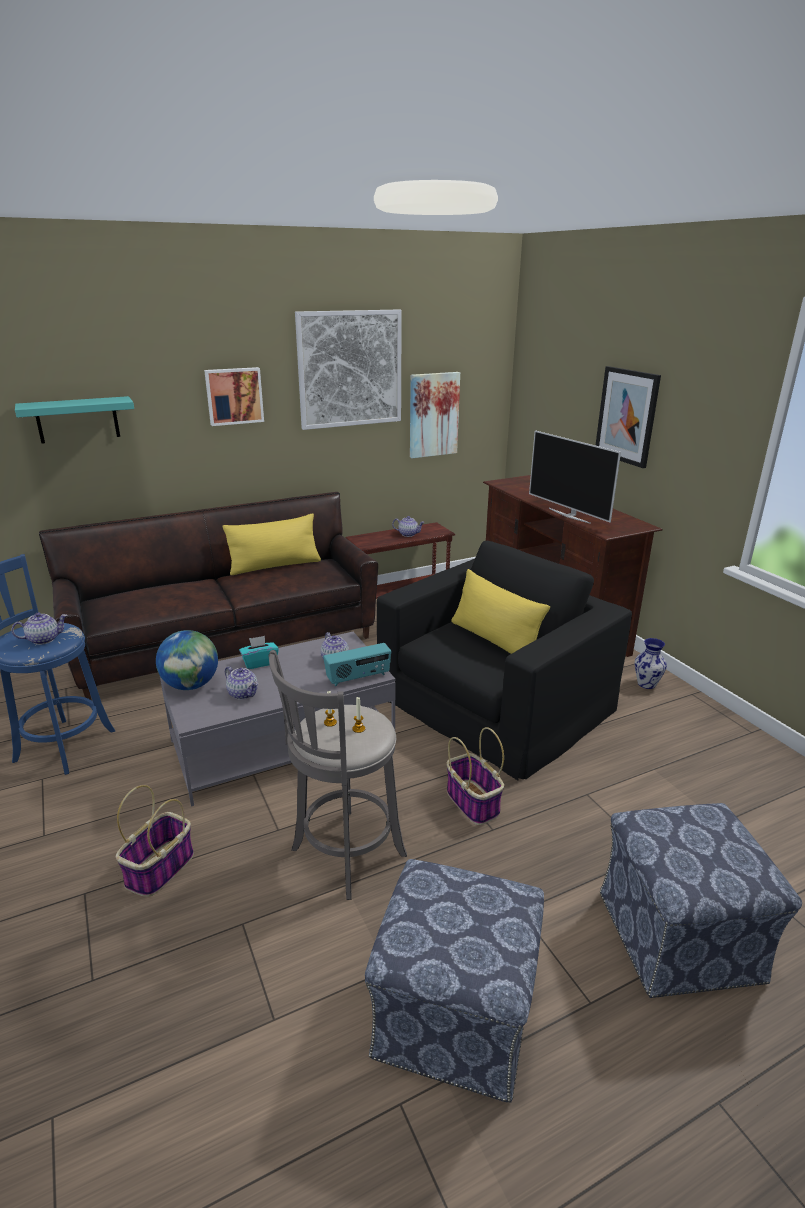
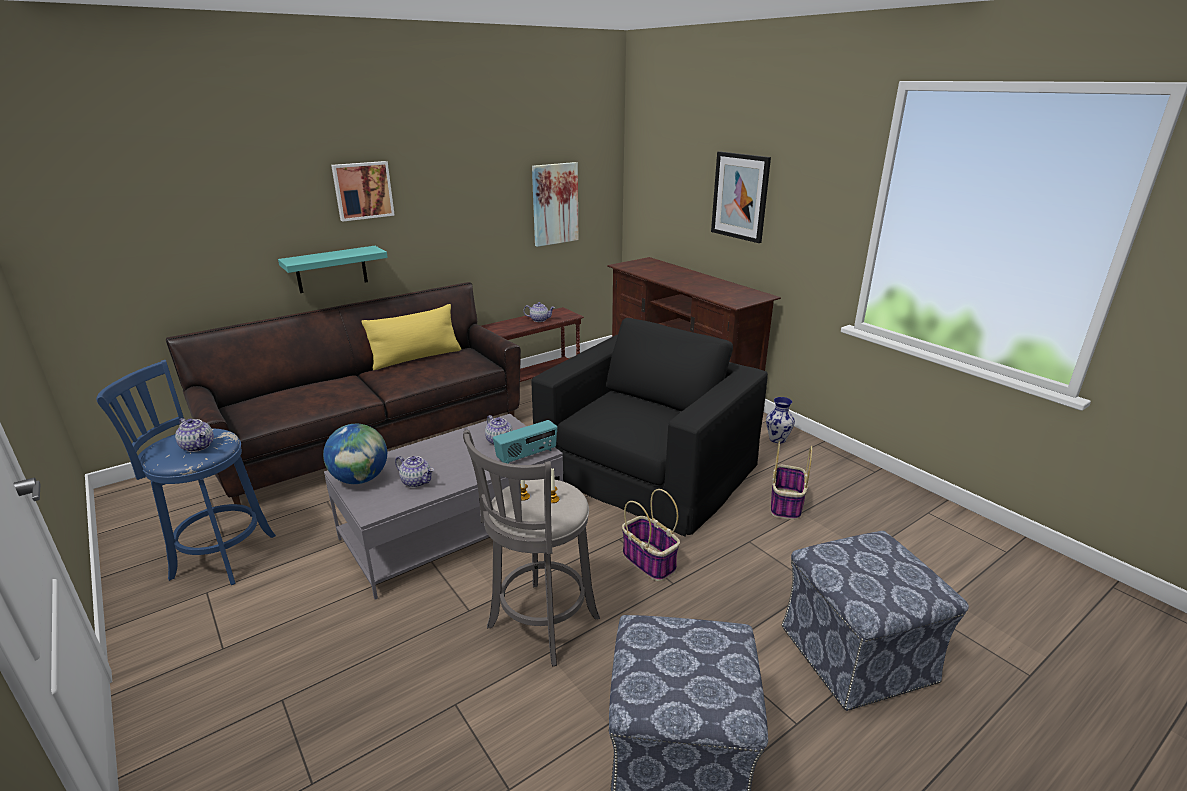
camera: 10 degrees left, 0 degrees up
teapot [11,612,67,645] -> teapot turned 75 degrees clockwise [175,418,214,452]
turquoise shelf [15,396,134,443] -> turquoise shelf moved to [278,246,388,293]
basket [116,785,194,897] -> basket moved to [771,441,812,520]
turquoise tissue box [239,636,279,669] -> none
picture [295,310,402,430] -> none
yellow pillow [451,569,550,654] -> none
television [529,430,621,524] -> none

